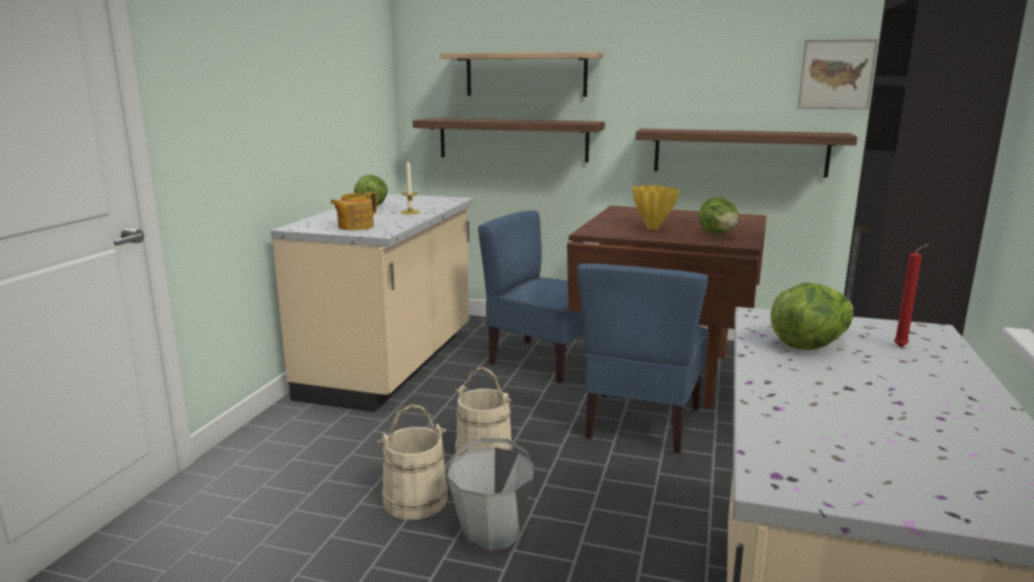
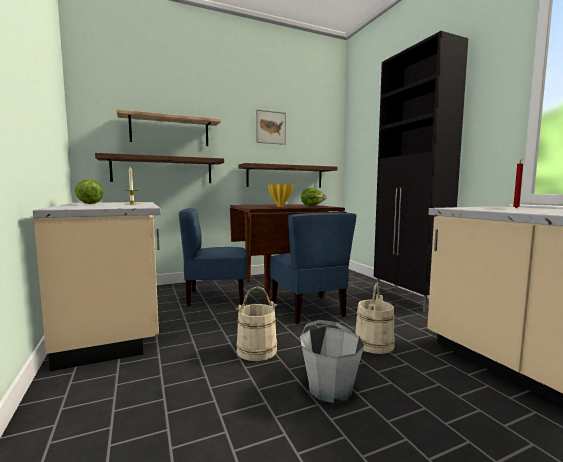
camera: 40 degrees left, 10 degrees down
teapot [330,192,377,230] -> none
beige bucket [378,405,448,520] -> beige bucket moved to [355,283,395,354]
lettuce [771,283,854,350] -> none
picture [798,39,878,109] -> picture moved to [256,109,286,145]

